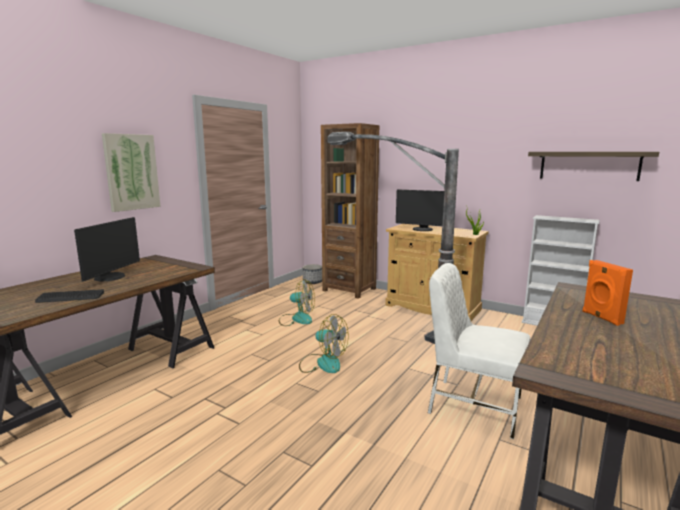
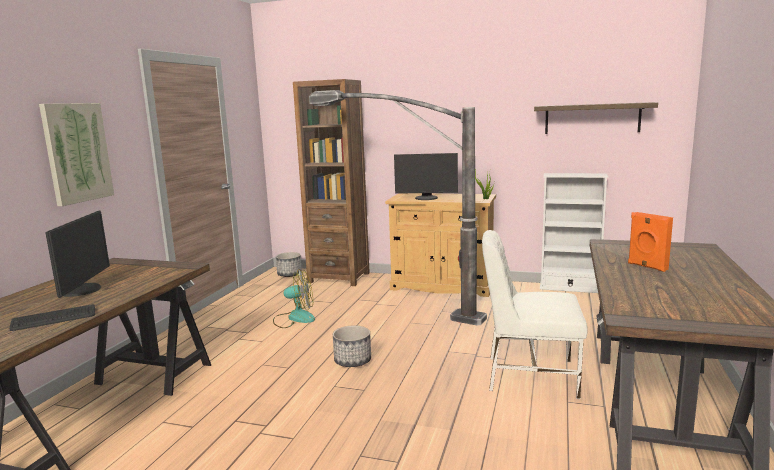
camera: 15 degrees left, 0 degrees up
fan [299,314,348,373] -> planter [333,325,371,367]

